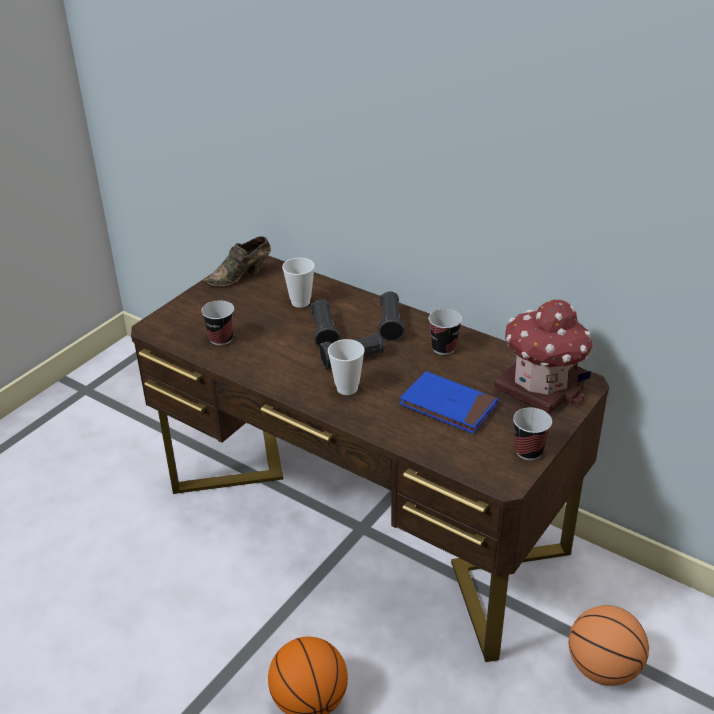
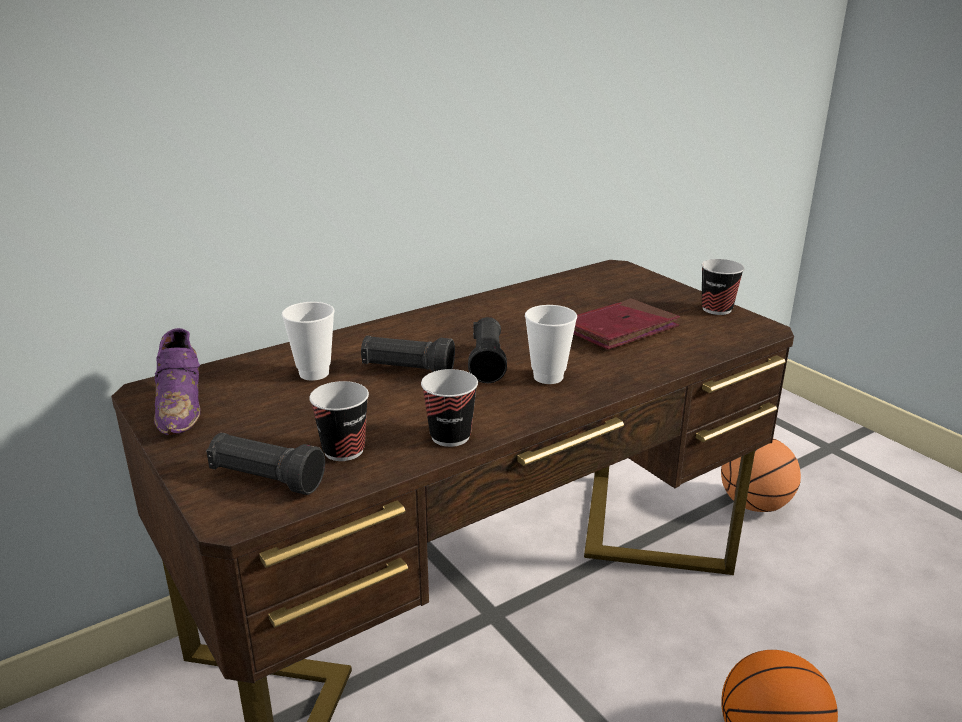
camera: 70 degrees left, 10 degrees down
brown shoe [202,236,271,287] -> purple shoe [154,328,200,435]
black flashlight [379,291,404,341] -> black flashlight moved to [206,433,325,495]
blue book [399,371,498,434] -> red book [574,298,680,349]
cup [429,309,462,355] -> cup moved to [421,369,478,447]
toy house [494,300,593,414] -> none

